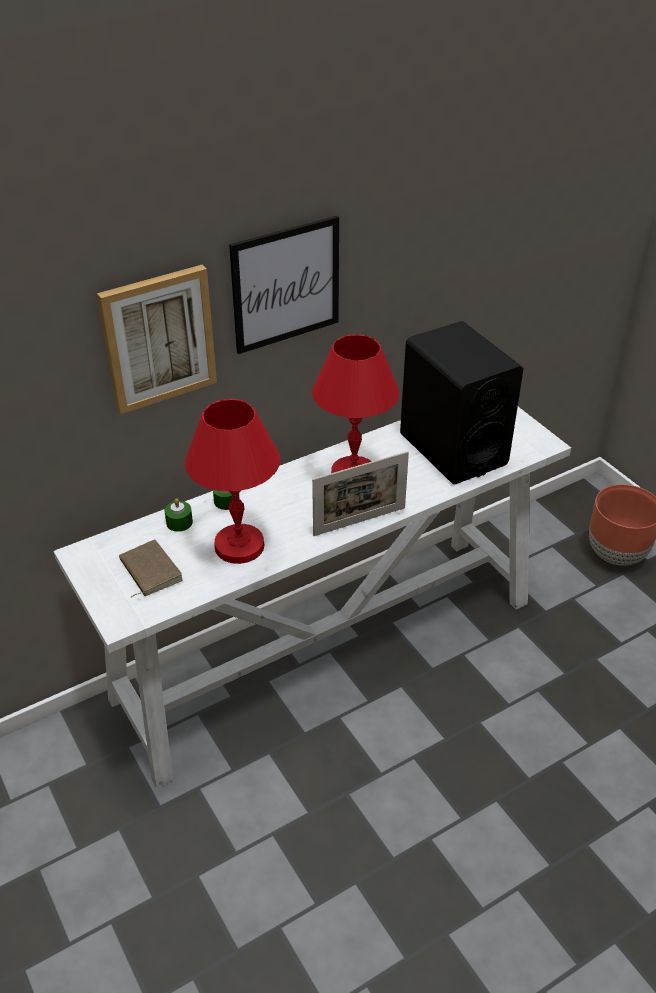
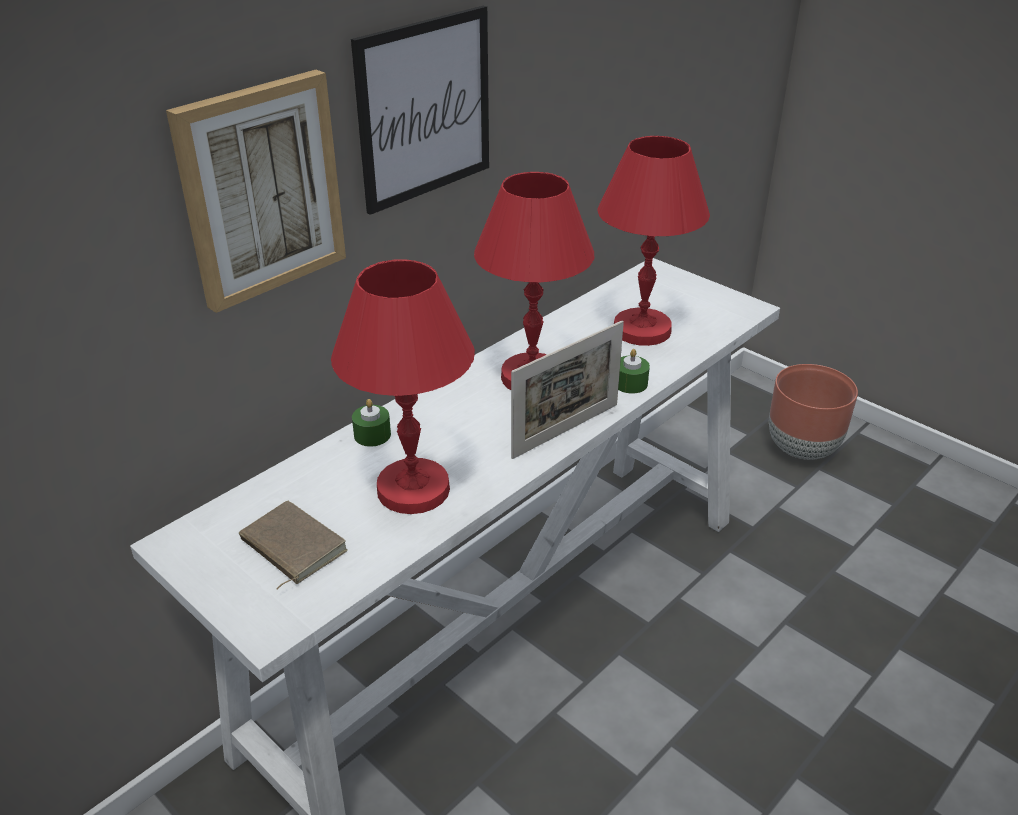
camera: 15 degrees left, 5 degrees down
green candle [164,498,193,532] -> green candle moved to [618,349,650,394]
black speaker [400,321,523,484] -> red table lamp [597,136,710,346]

